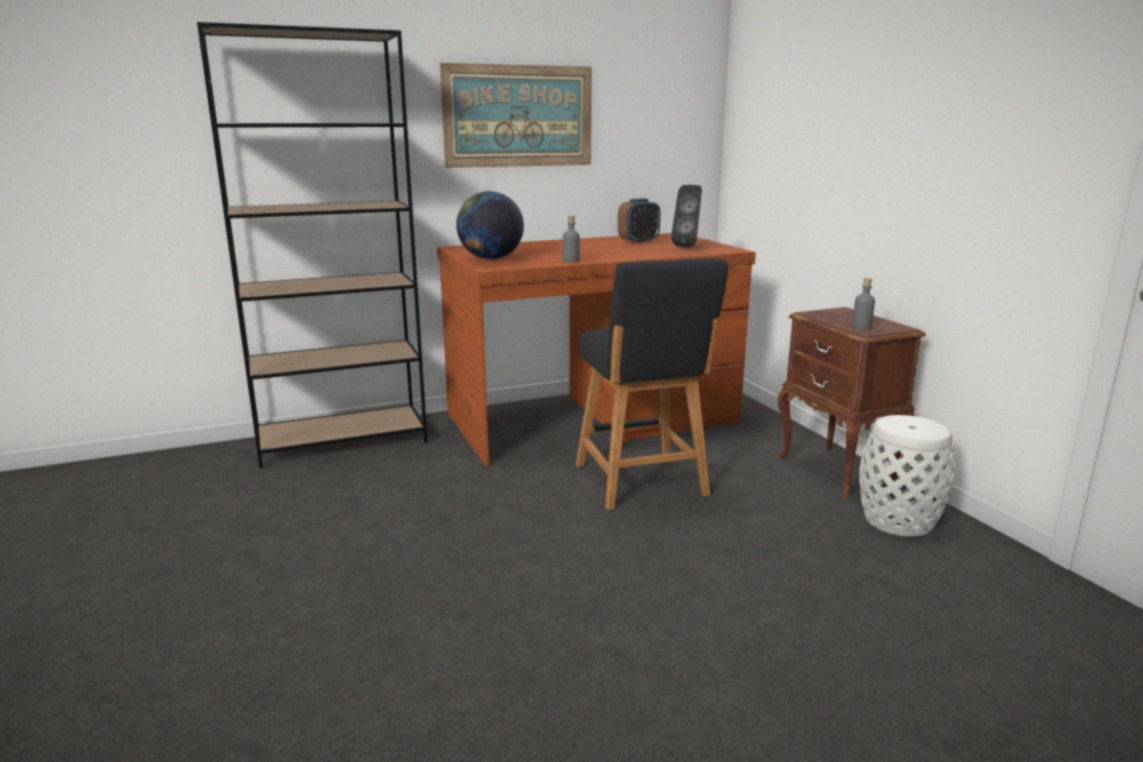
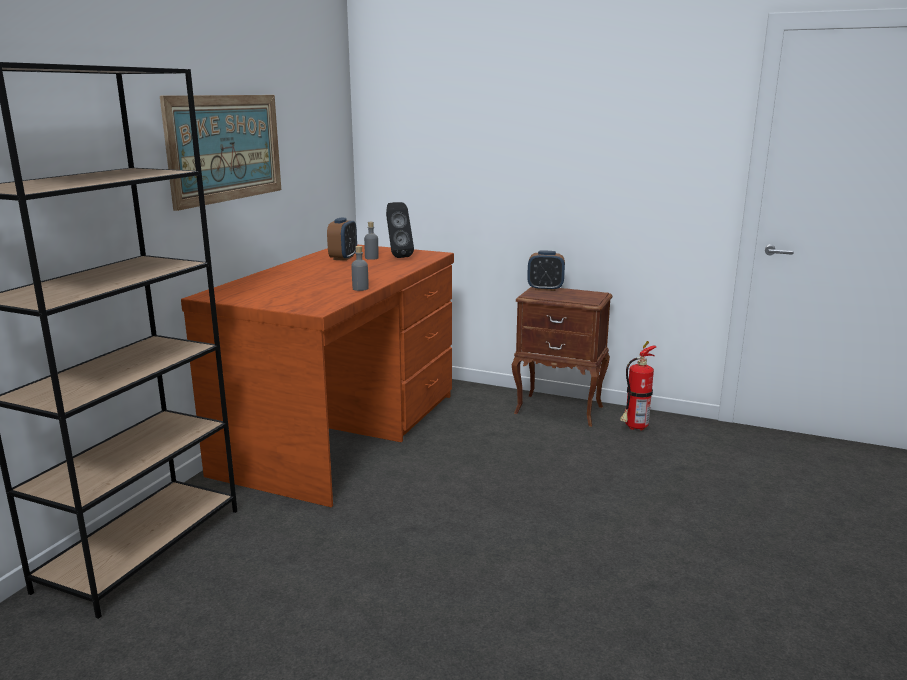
camera: 45 degrees left, 0 degrees up
globe [456,191,524,259] -> none
black stool [576,258,728,510] -> none
grey bottle [852,278,875,330] -> grey bottle moved to [364,222,379,260]
white stool [859,415,955,537] -> fire extinguisher [620,341,656,431]
none -> alarm clock [527,251,565,291]

